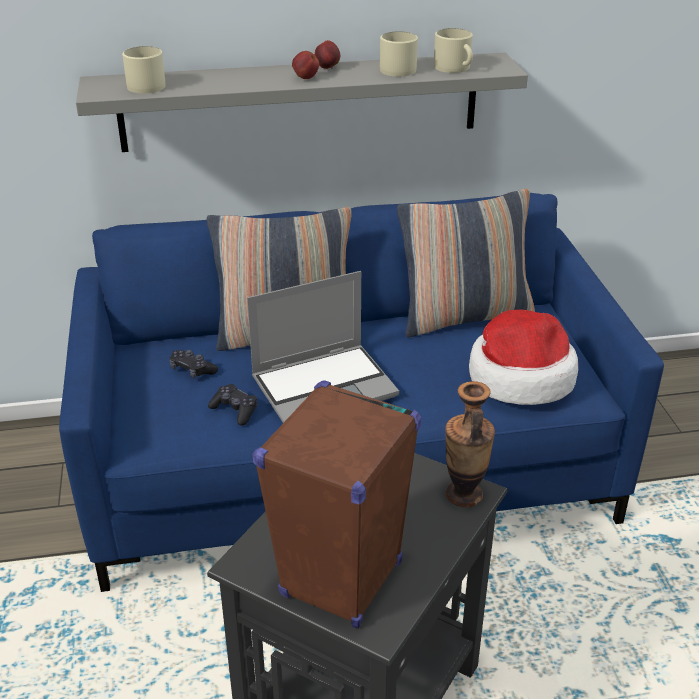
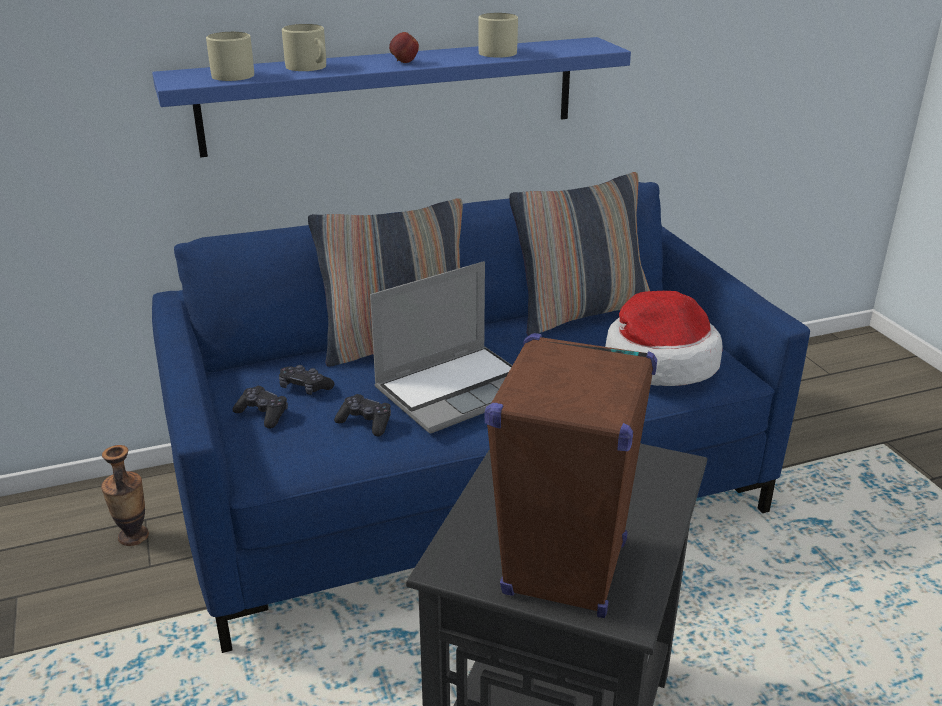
camera: 10 degrees left, 5 degrees down
grey shelf [76,53,528,152] -> blue shelf [152,37,631,158]
apple [315,40,340,69] -> none
beige mug [434,28,473,73] -> beige mug moved to [282,24,326,71]
vase [445,381,495,507] -> vase moved to [101,445,149,546]
none -> black game controller [232,386,288,429]

